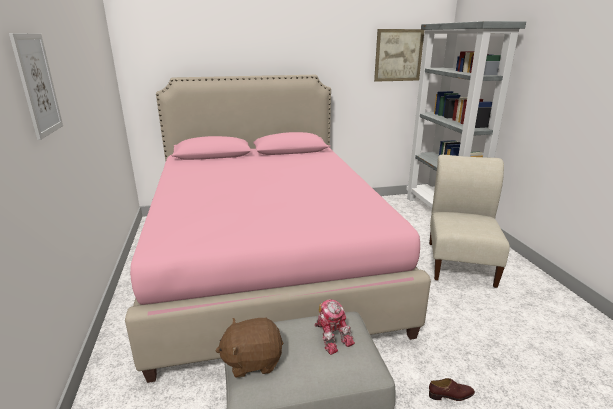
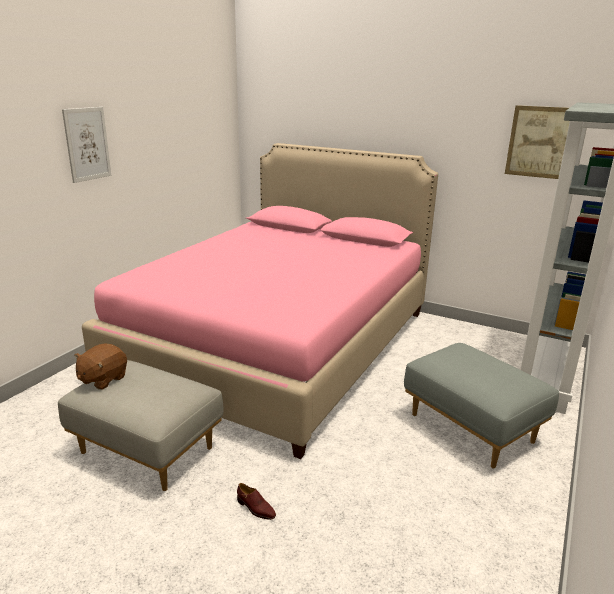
camera: 40 degrees right, 0 degrees up
brown plush toy [215,318,283,378] -> brown plush toy turned 90 degrees counterclockwise [74,343,127,390]
toy robot [314,299,355,355] -> none
beige chair [429,155,510,288] -> grey ottoman [404,343,559,469]

